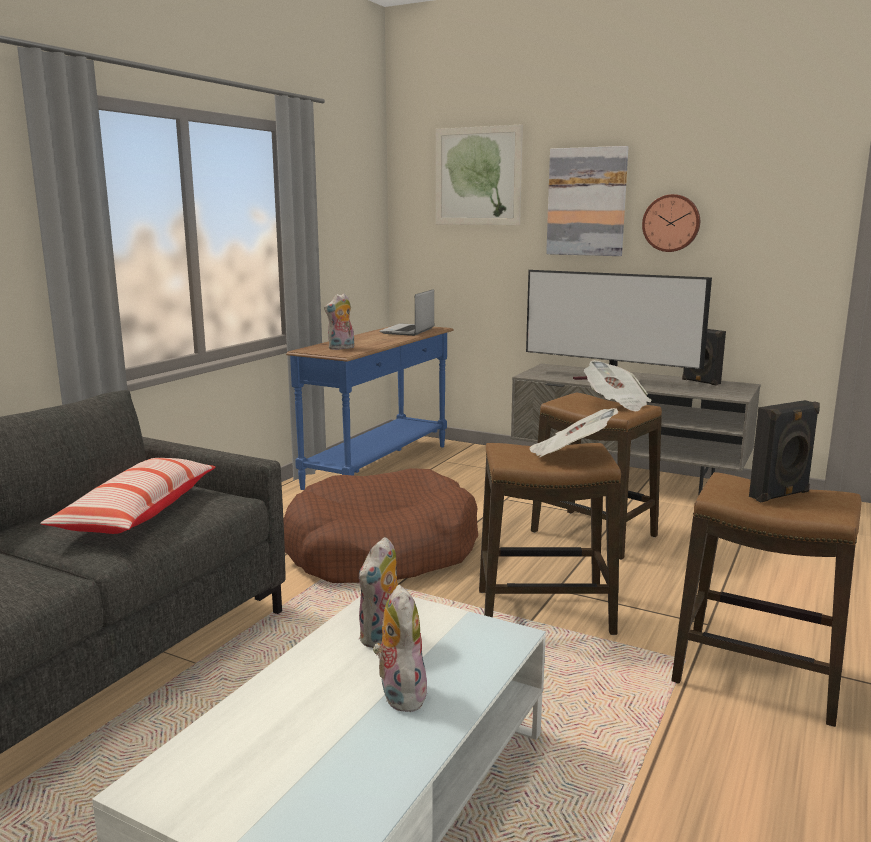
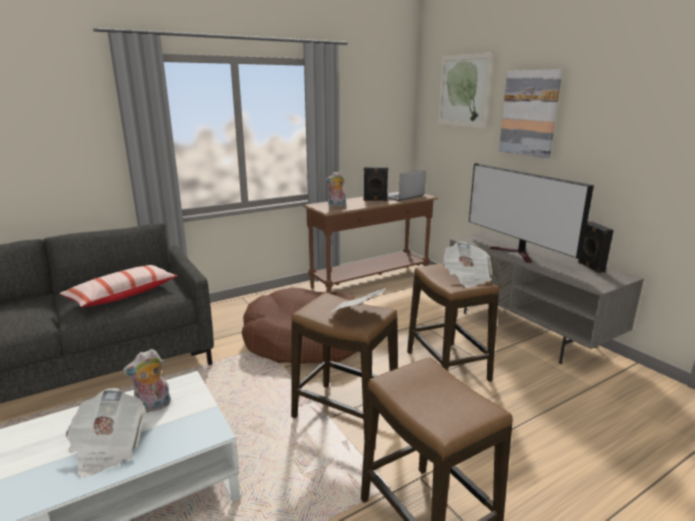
camera: 30 degrees right, 5 degrees up
blue console table [286,326,454,490] -> brown console table [303,192,438,292]
plush toy [373,585,427,712] -> newspaper [66,388,146,477]
wall clock [642,194,700,252] -> none
black speaker [749,400,820,502] -> black speaker moved to [363,167,388,201]

